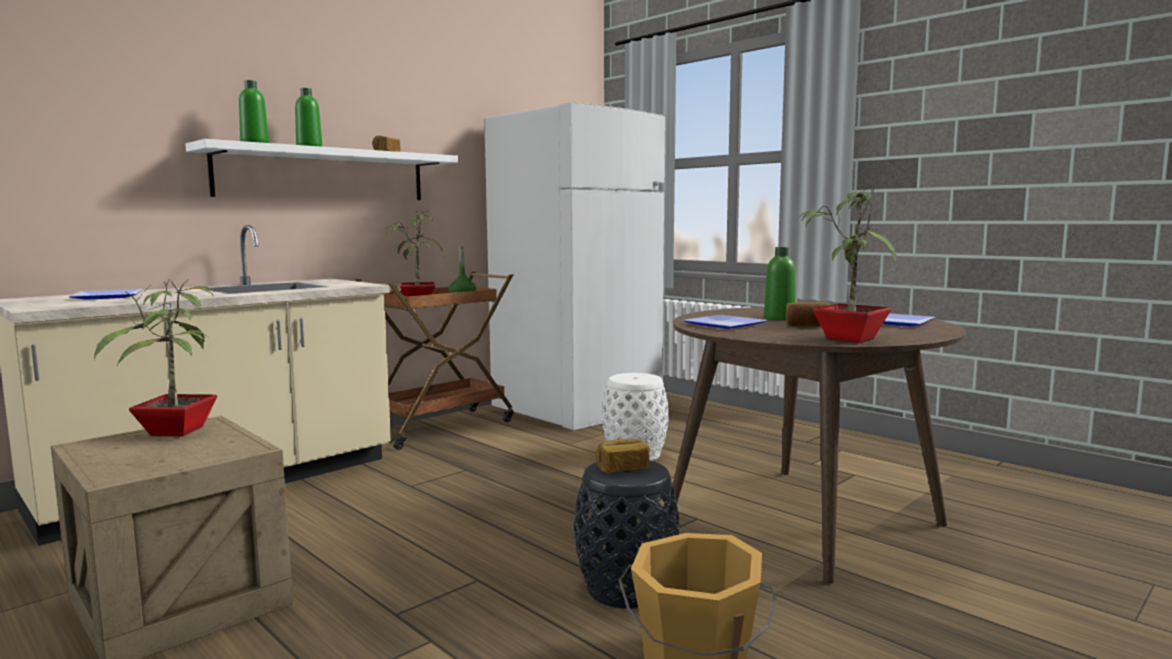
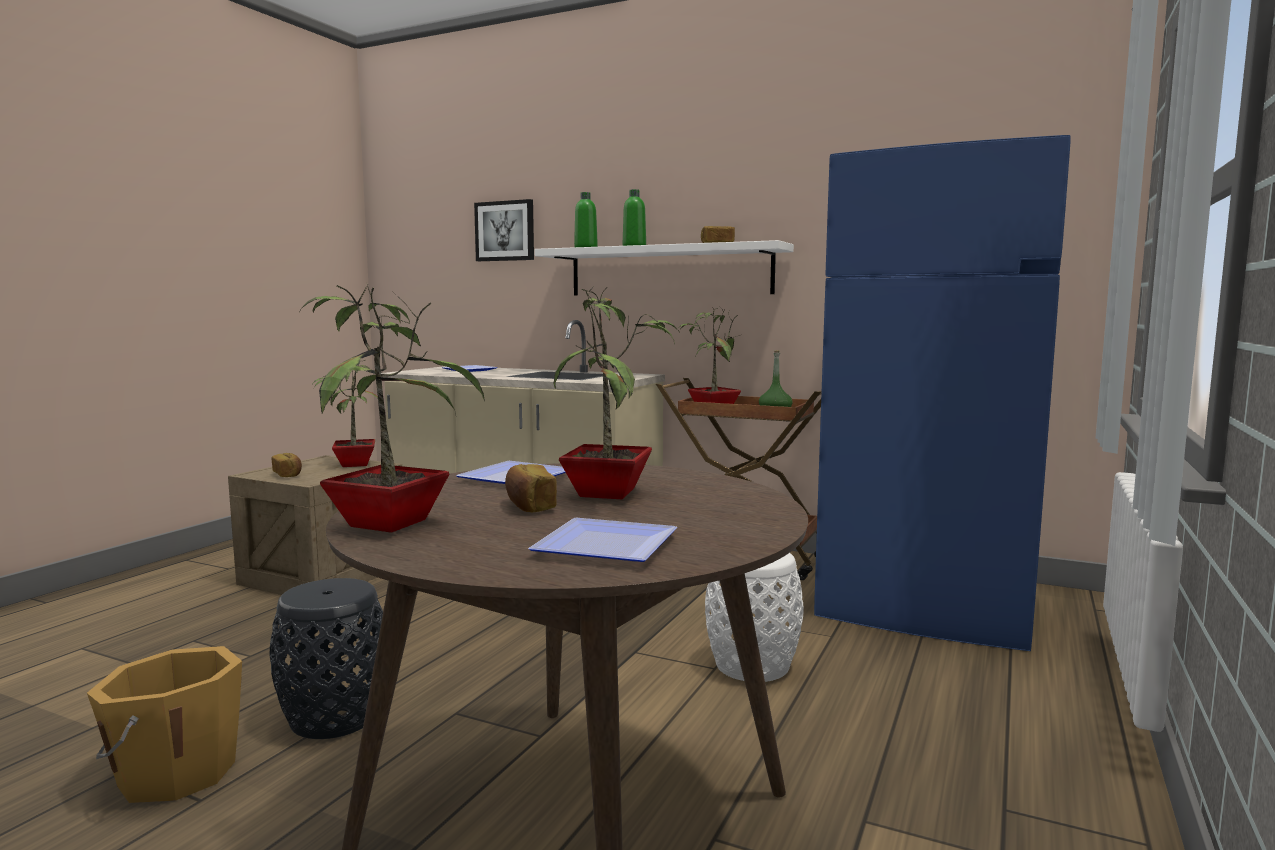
camera: 70 degrees right, 0 degrees up
white fridge [484,102,665,430] -> blue fridge [814,135,1071,651]
bread [596,439,650,473] -> bread moved to [272,453,302,477]
green bottle [764,247,796,320] -> potted plant [553,286,679,499]
none -> picture [474,199,534,261]

